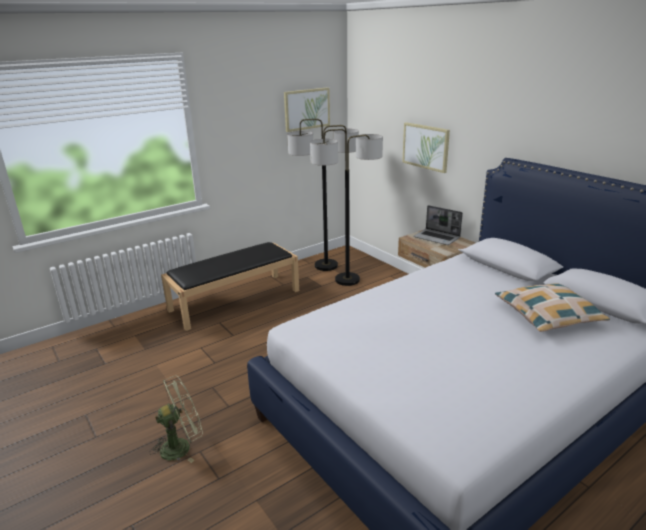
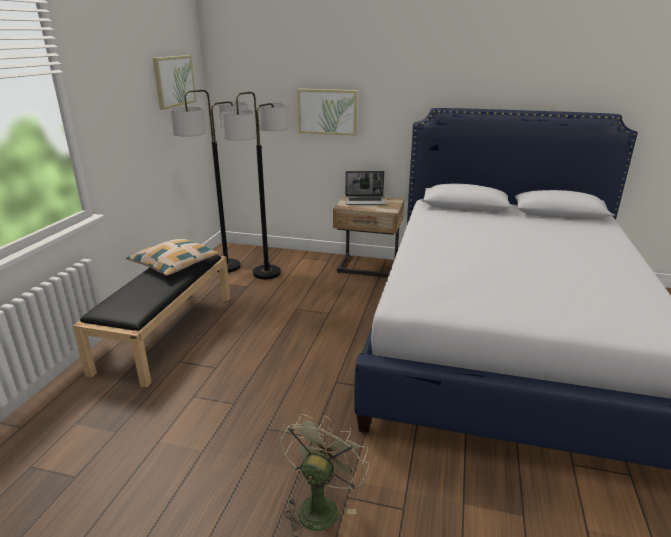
camera: 40 degrees left, 0 degrees up
pillow [495,283,610,332] -> pillow moved to [126,238,219,276]

